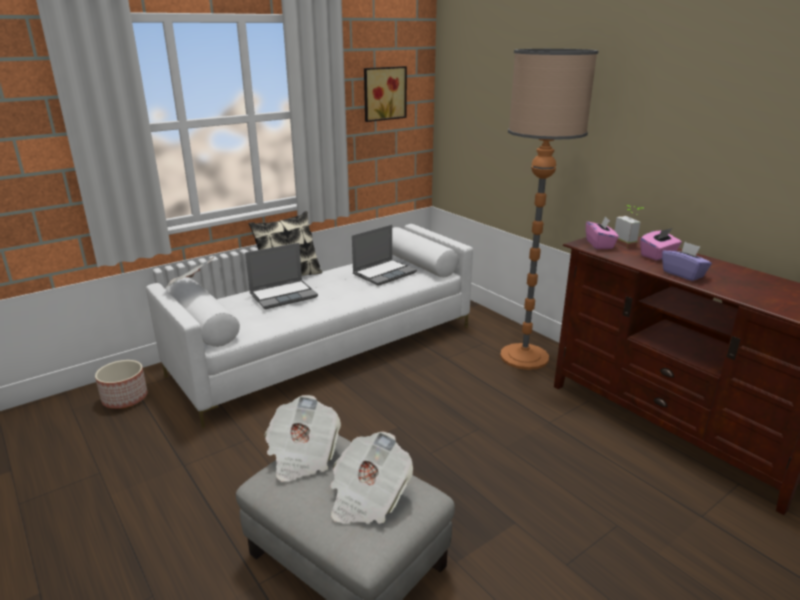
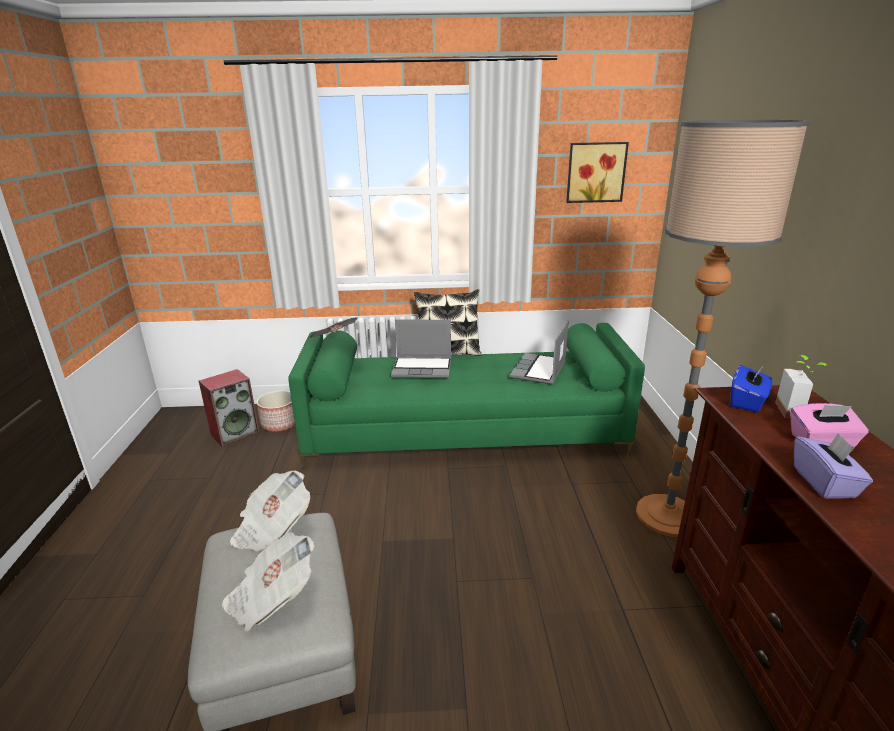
camera: 35 degrees right, 0 degrees up
white sofa [146,224,473,428] -> green sofa [288,323,645,470]
laptop [352,225,417,286] -> laptop turned 120 degrees clockwise [510,320,569,384]
pink tissue box [586,216,619,249] -> blue tissue box [730,363,773,412]
none -> speaker [199,369,260,447]

